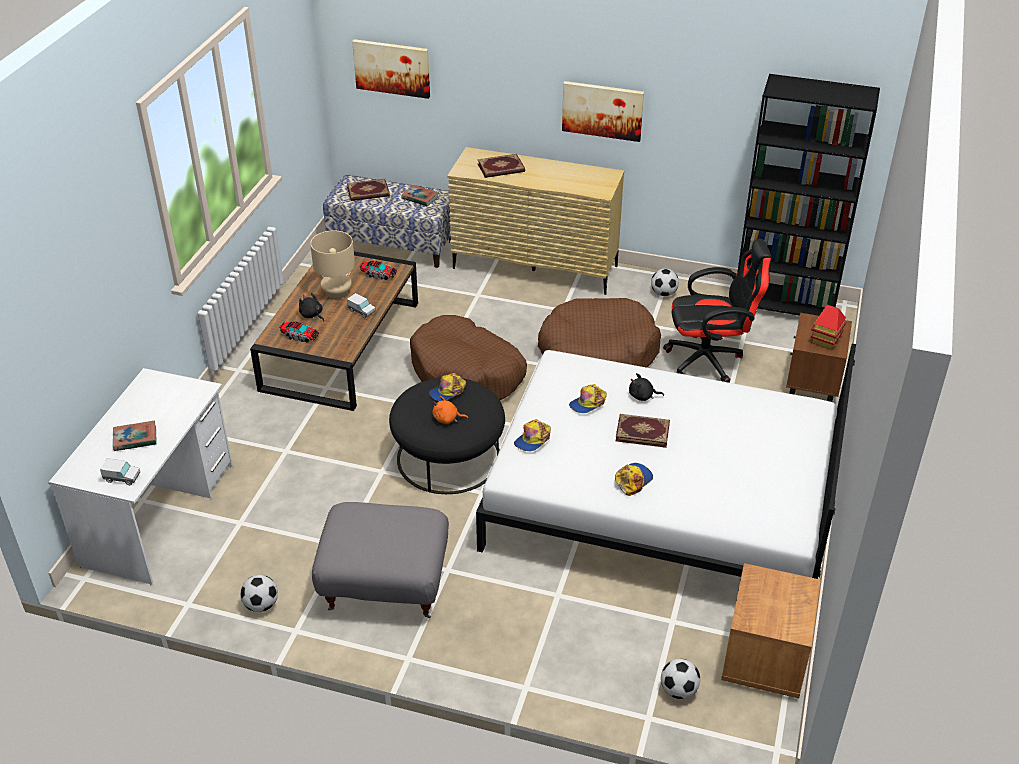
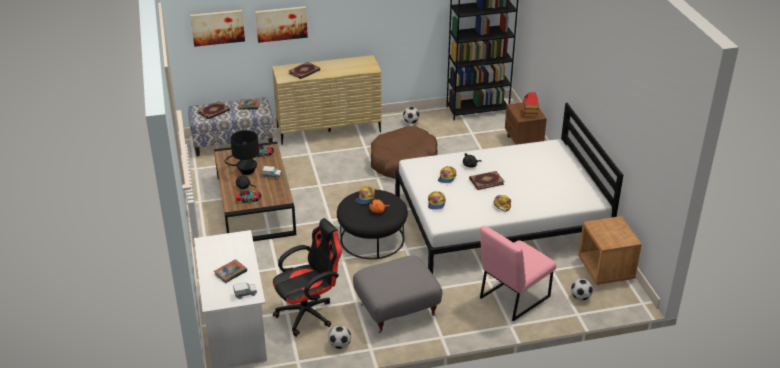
camera: 30 degrees left, 5 degrees down
beige table lamp [310,230,355,299] -> black table lamp [225,130,259,175]
brown dog bed [410,315,527,400] -> none
picture [562,81,644,142] -> picture moved to [255,6,308,43]
black office chair [663,239,771,383] -> black office chair moved to [273,218,342,337]
none -> pink chair [480,226,556,321]

